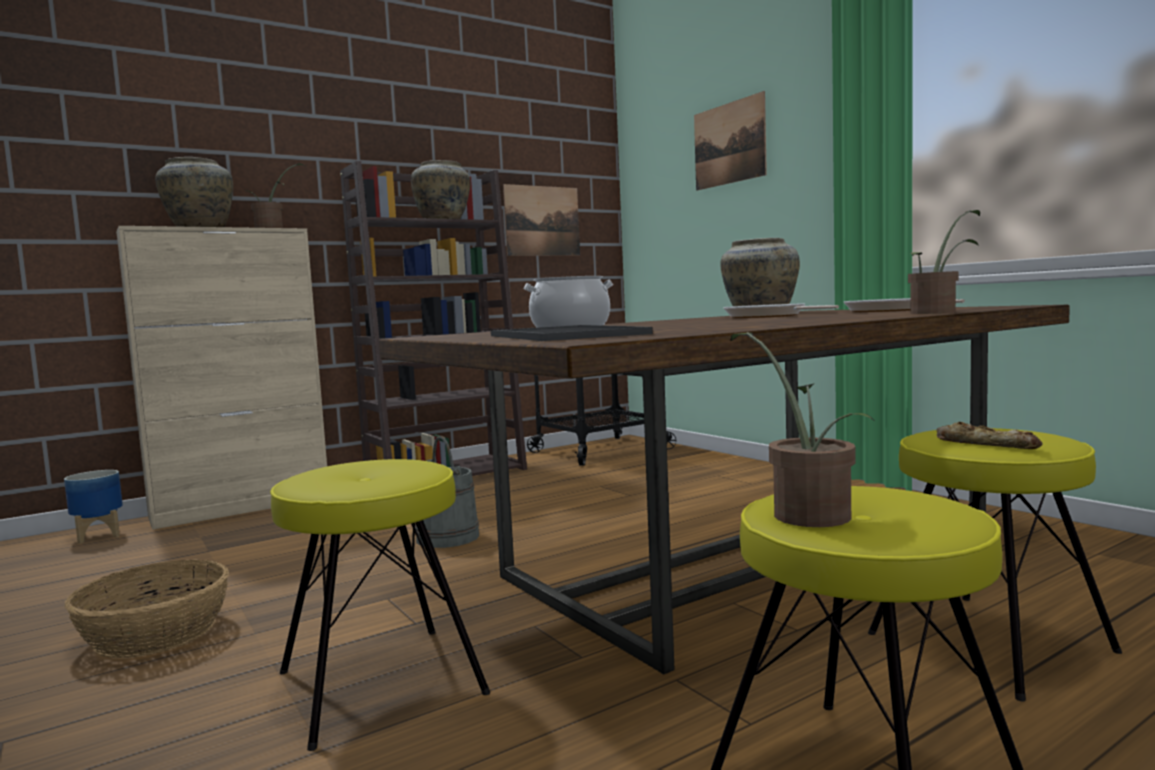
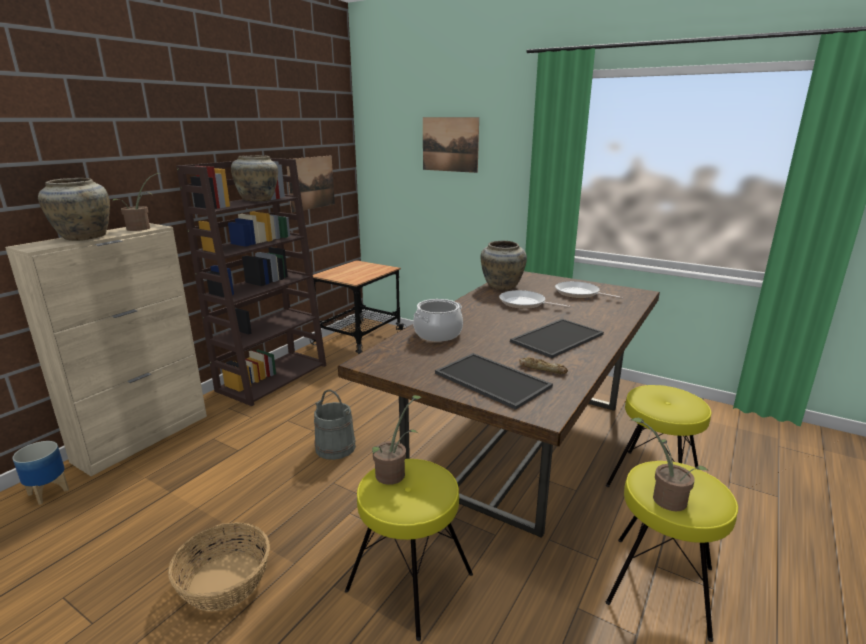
camera: 25 degrees left, 15 degrees up
potted plant [908,210,980,314] -> potted plant moved to [372,395,421,485]
bread [936,422,1042,449] -> bread moved to [519,357,568,374]
none -> tray [510,319,604,358]

